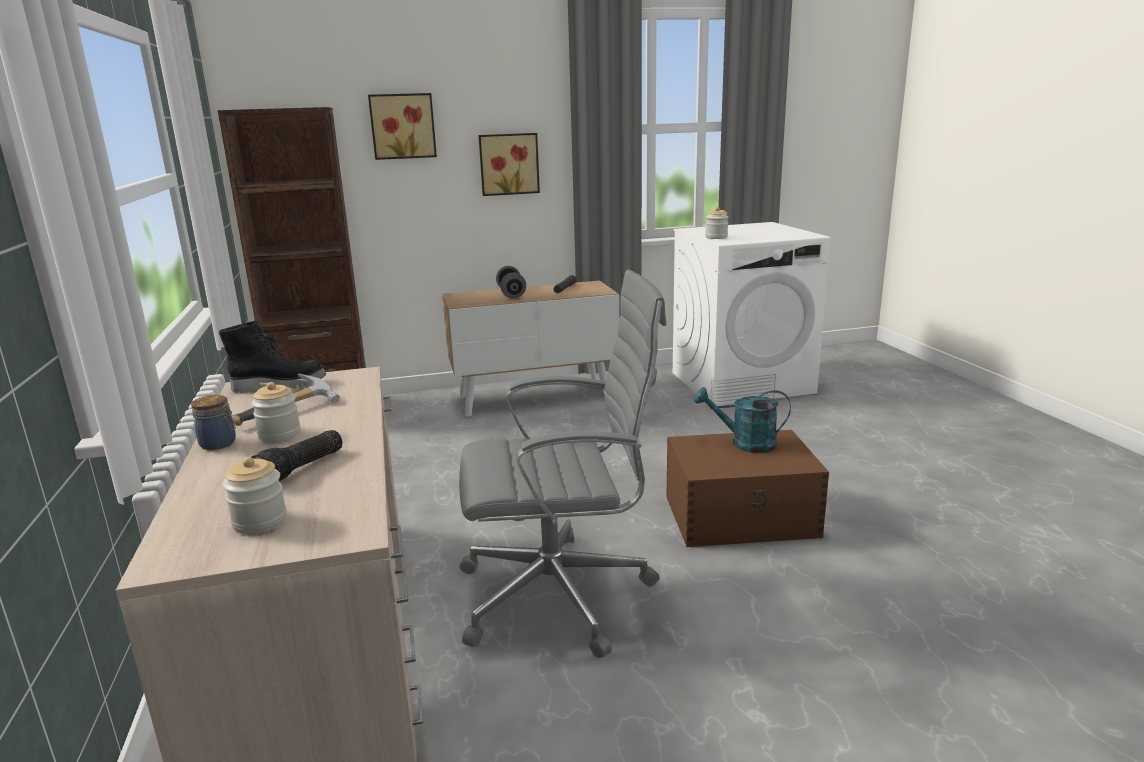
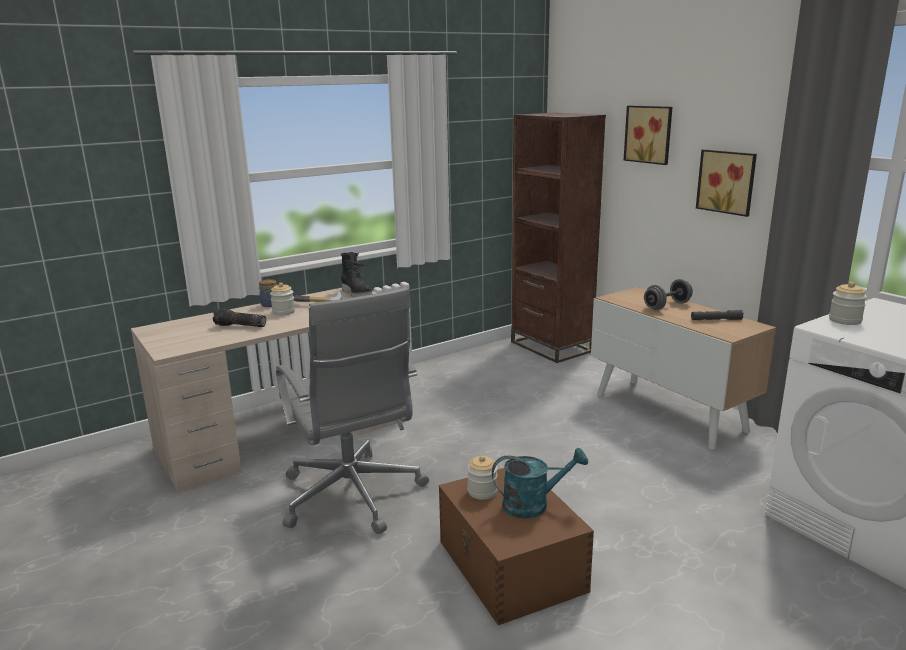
camera: 70 degrees right, 0 degrees up
jar [223,457,287,534] -> jar moved to [467,456,498,500]
turquoise watering can [694,387,791,453] -> turquoise watering can turned 90 degrees clockwise [492,448,588,519]

